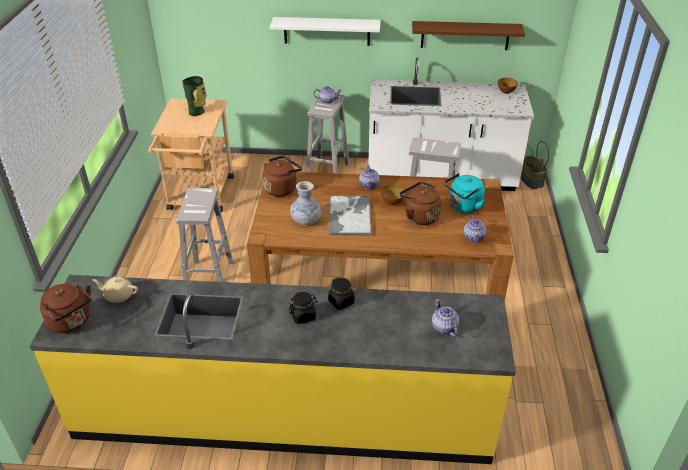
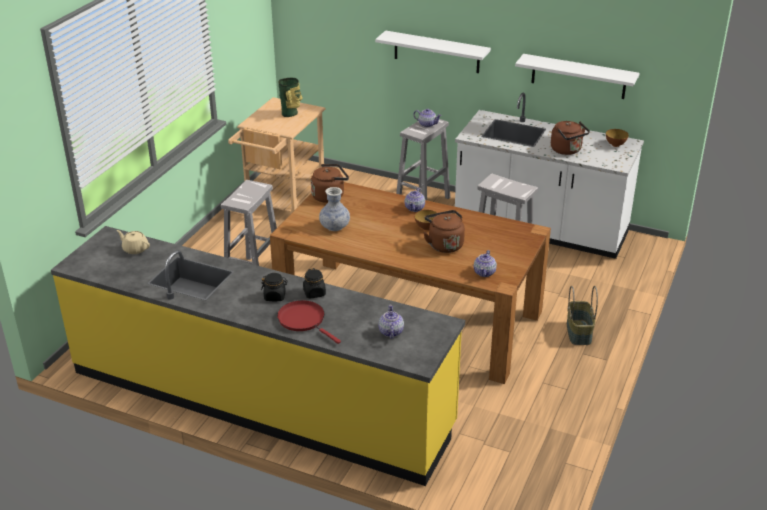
camera: 20 degrees right, 5 degrees down
brown kettle [40,283,92,333] -> brown kettle moved to [551,121,590,155]
tray [329,195,372,236] -> none
brown shelf [412,21,525,50] -> white shelf [515,54,640,99]
turquoise kettle [444,173,485,213] -> none
basket [520,141,549,189] -> basket moved to [567,286,598,345]
none -> red frying pan [277,300,341,344]

